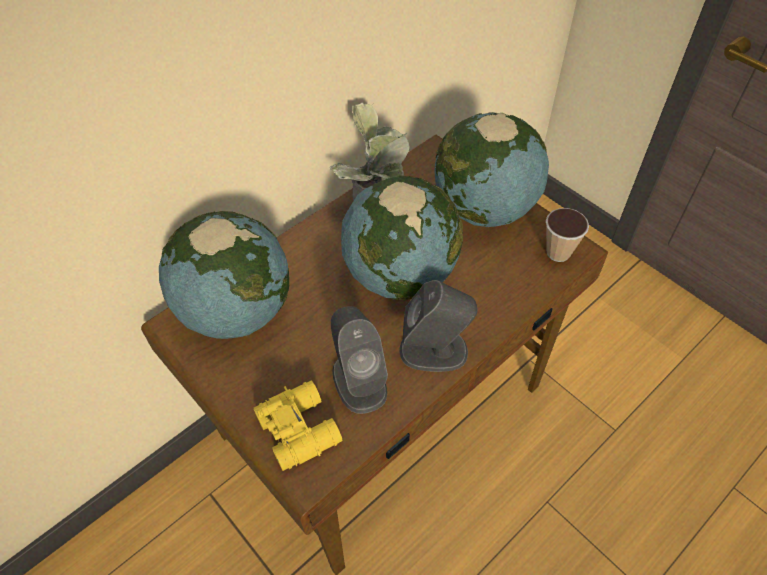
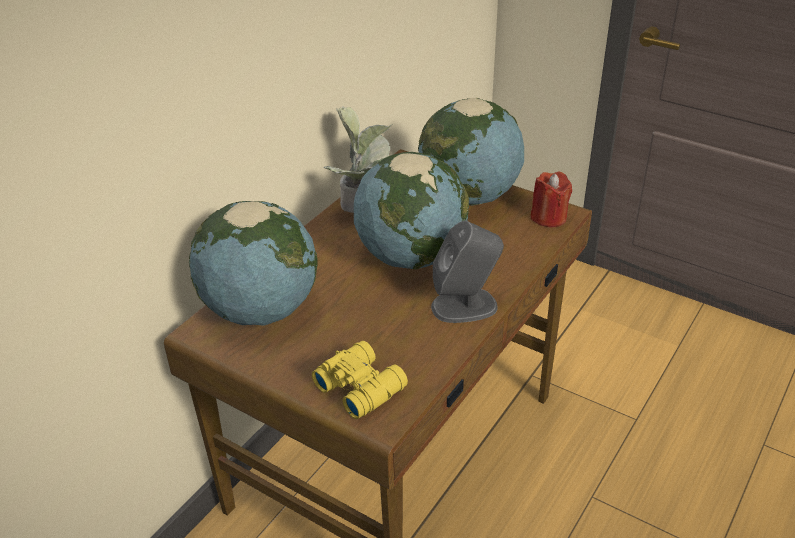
camera: 15 degrees left, 15 degrees down
grey speaker [331,306,388,414] -> none
cup [546,208,589,262] -> red candle [530,172,572,227]

